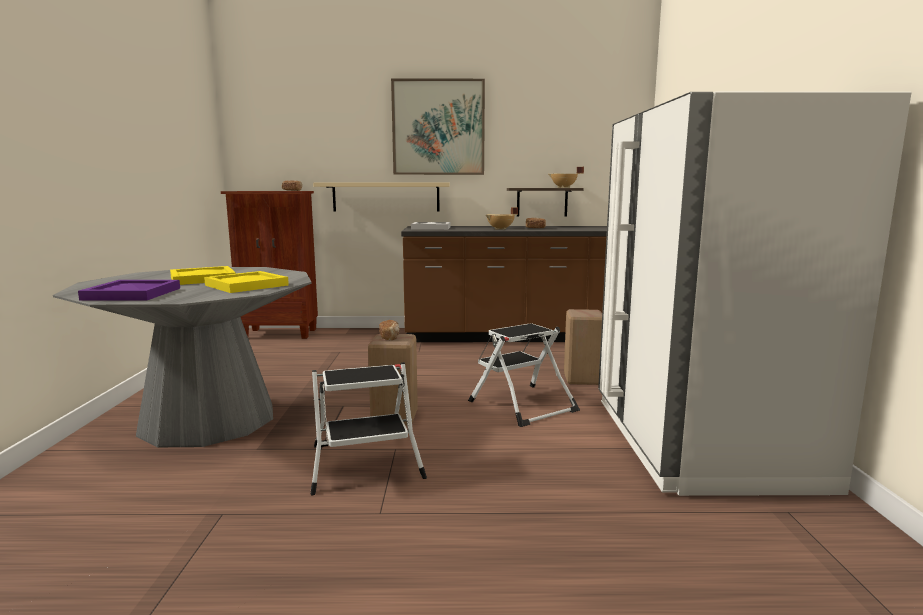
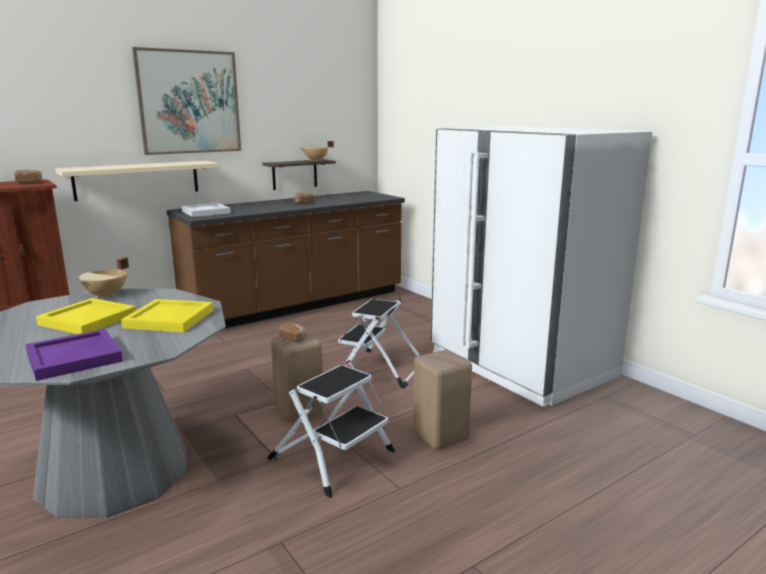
camera: 35 degrees left, 5 degrees up
beige cooking pot [486,207,518,230] -> beige cooking pot moved to [79,257,129,299]
beige stool [564,309,602,385] -> beige stool moved to [413,350,472,450]

